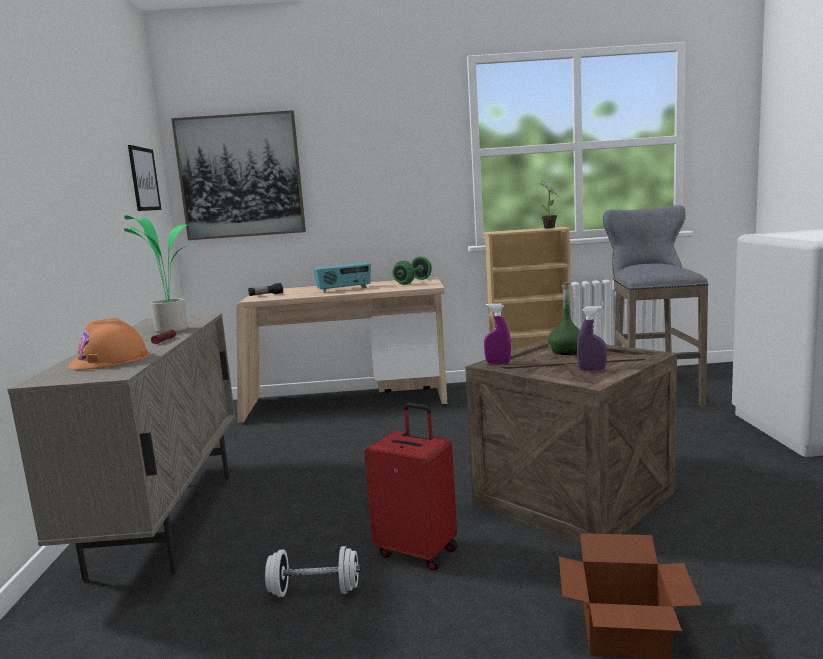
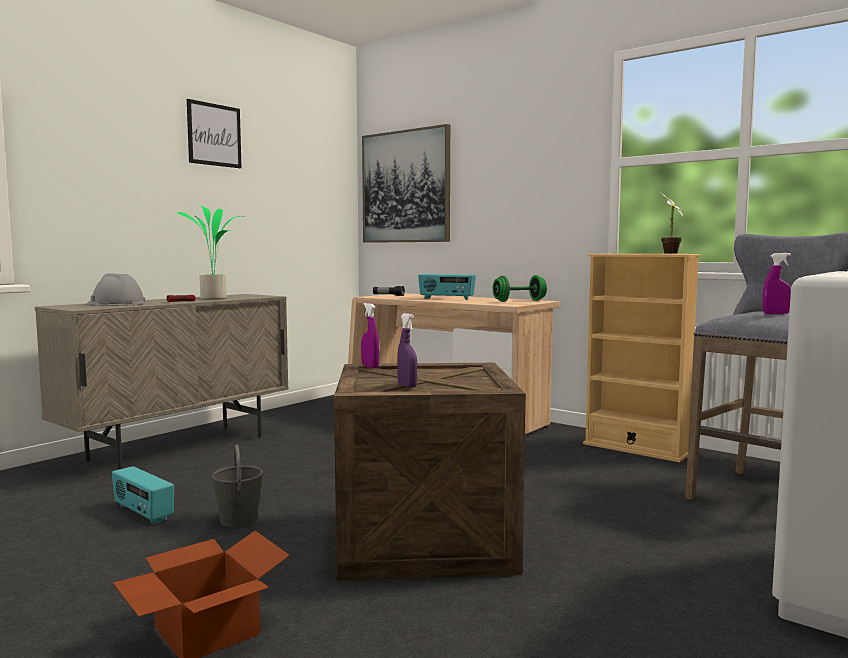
camera: 40 degrees right, 5 degrees down
orange hard hat [68,318,150,370] -> grey hard hat [86,273,145,306]
picture [128,145,161,211] -> picture moved to [187,99,242,168]
white dumbbell [265,546,361,597] -> radio [112,466,174,525]
red suitcase [364,403,458,571] -> grey bucket [211,444,263,527]
green bottle [548,282,580,355] -> none
none -> purple spray bottle [763,253,791,314]

